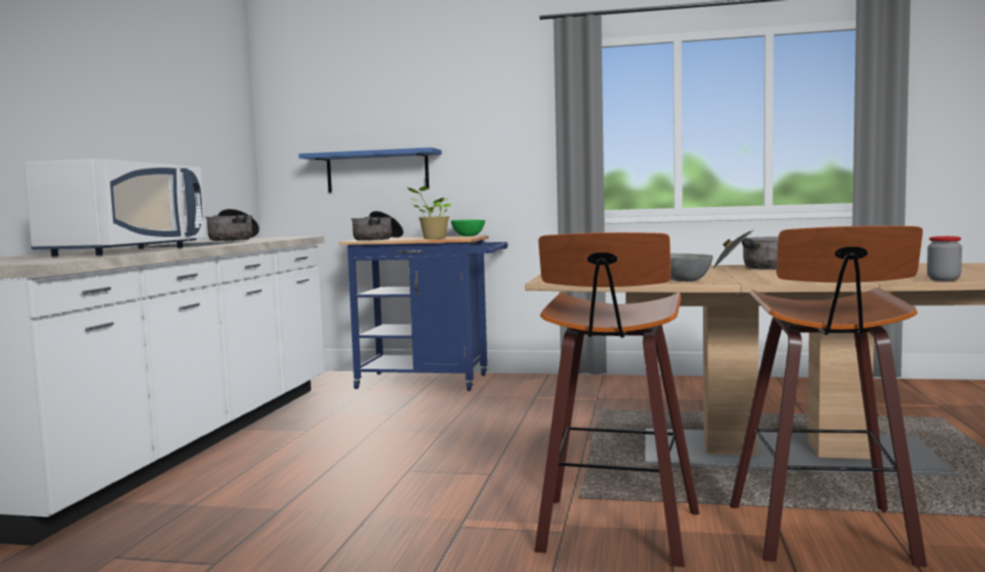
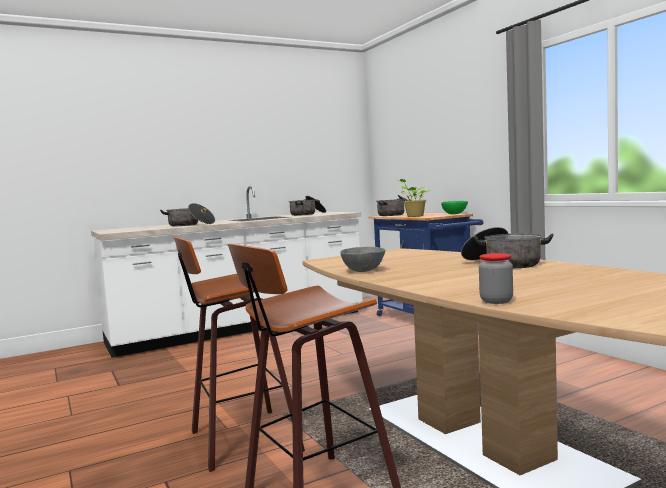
camera: 50 degrees right, 0 degrees up
white microwave [24,159,205,256] -> cooking pot [160,203,215,226]
blue shelf [299,147,442,193] -> none

